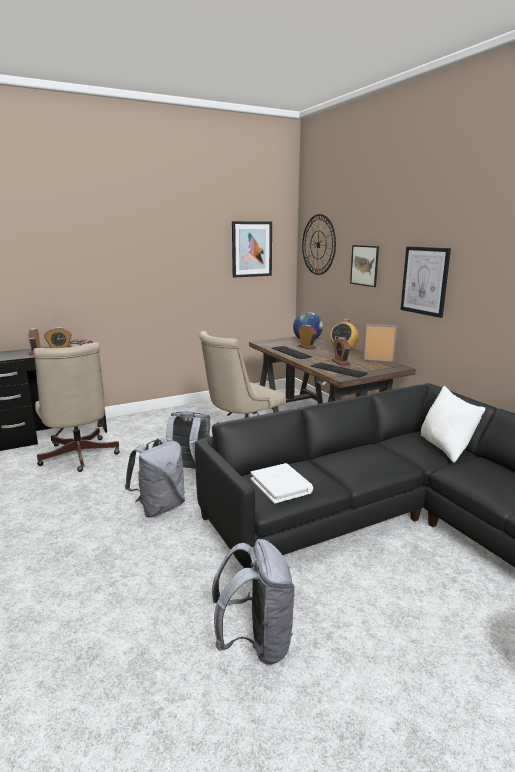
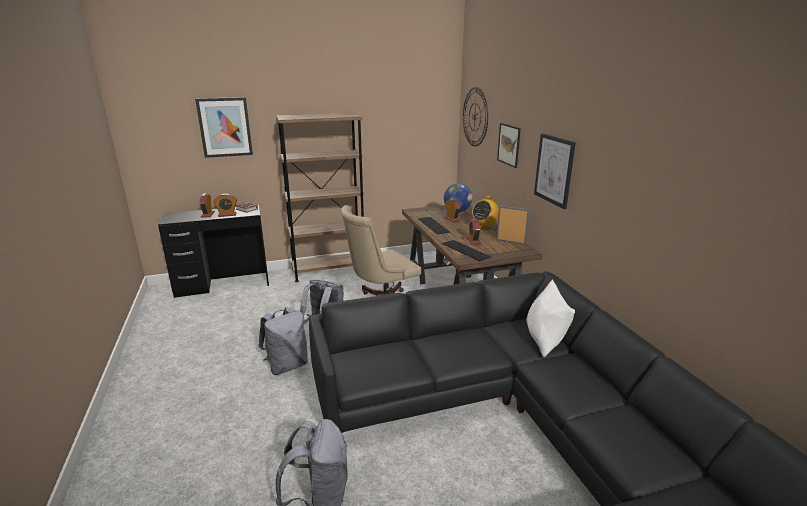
camera: 10 degrees right, 5 degrees up
beige office chair [33,342,120,472] -> none
picture [232,221,272,278] -> picture moved to [195,97,253,158]
white book [250,463,313,504] -> none
none -> brown bookcase [276,113,364,282]

